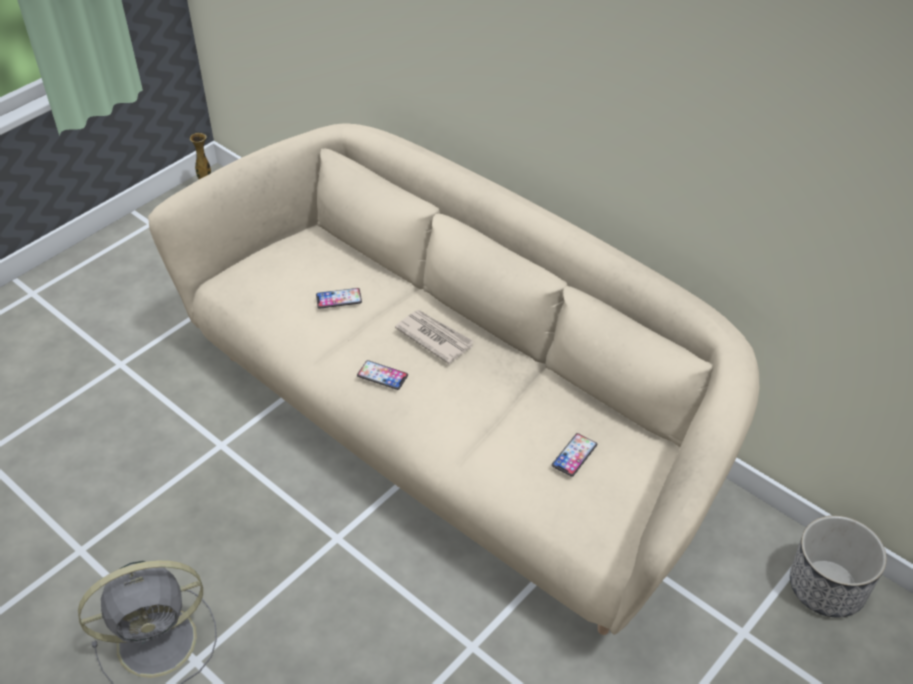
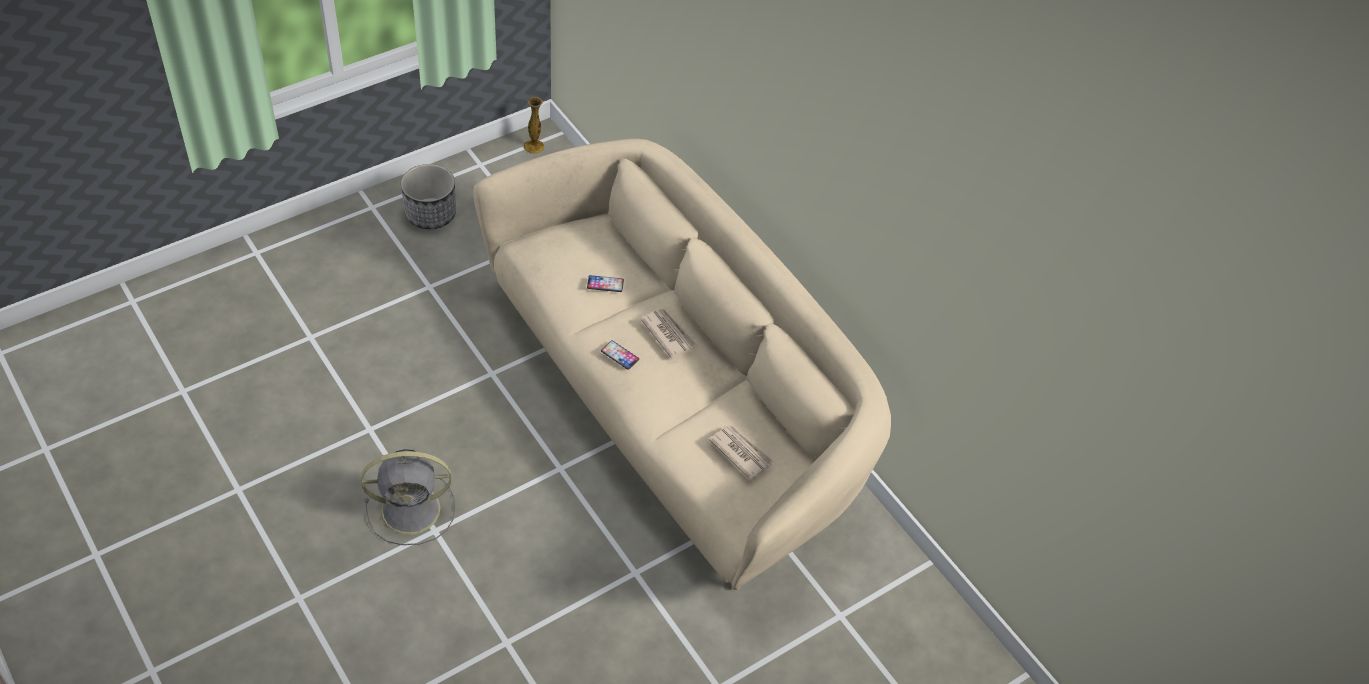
camera: 10 degrees right, 5 degrees up
phone [552,433,597,477] -> newspaper [709,425,773,480]
planter [790,515,887,617] -> planter moved to [401,164,456,229]

